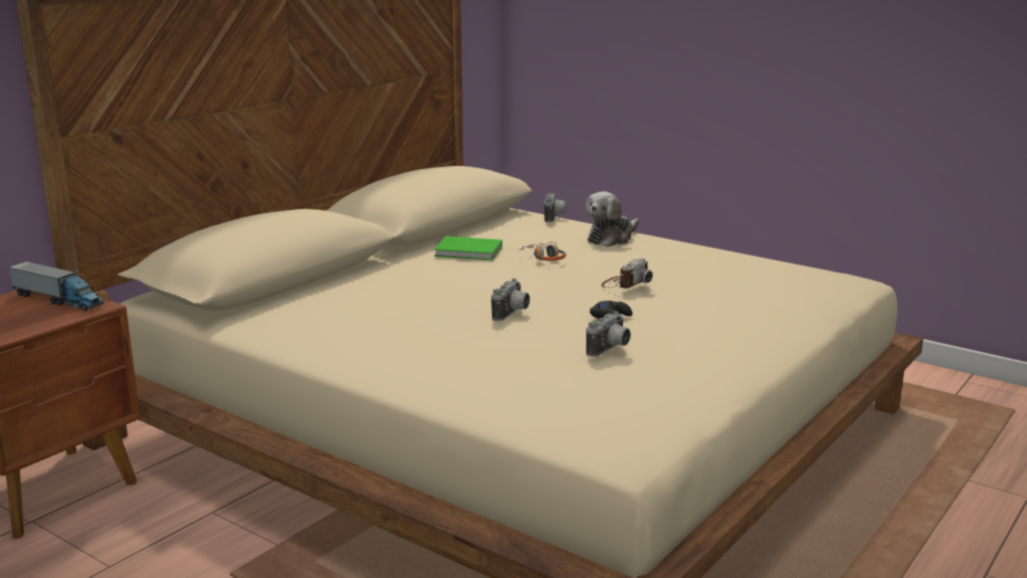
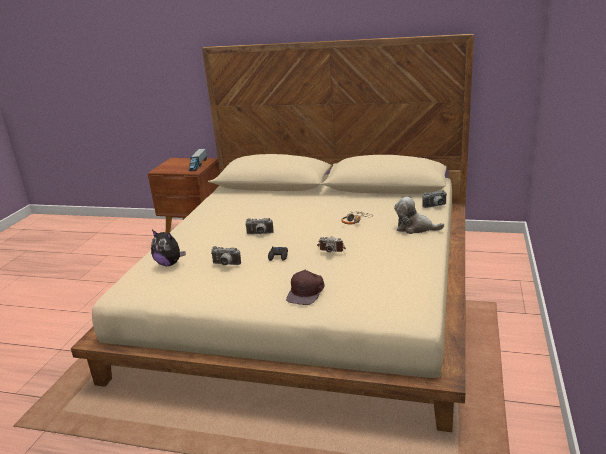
camera: 70 degrees right, 5 degrees up
green book [434,236,502,260] -> none
none -> plush toy [151,230,186,266]
none -> brown cap [286,269,324,305]

